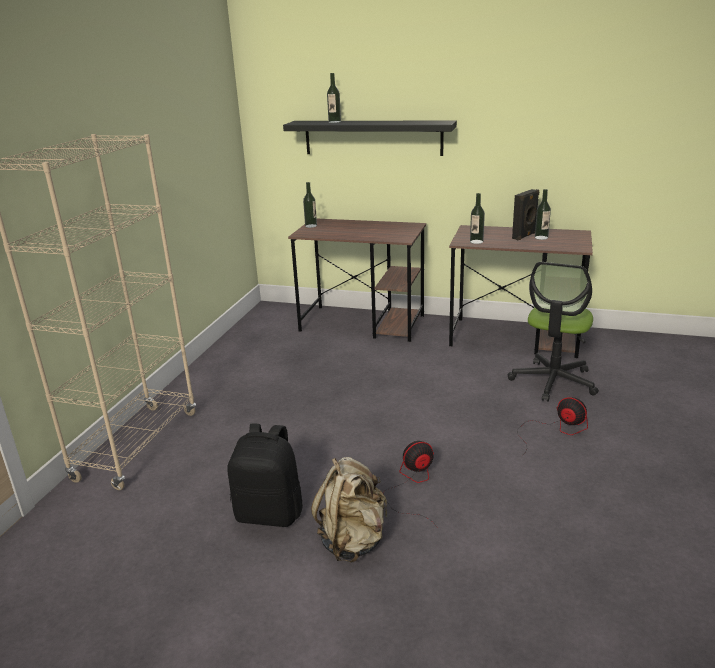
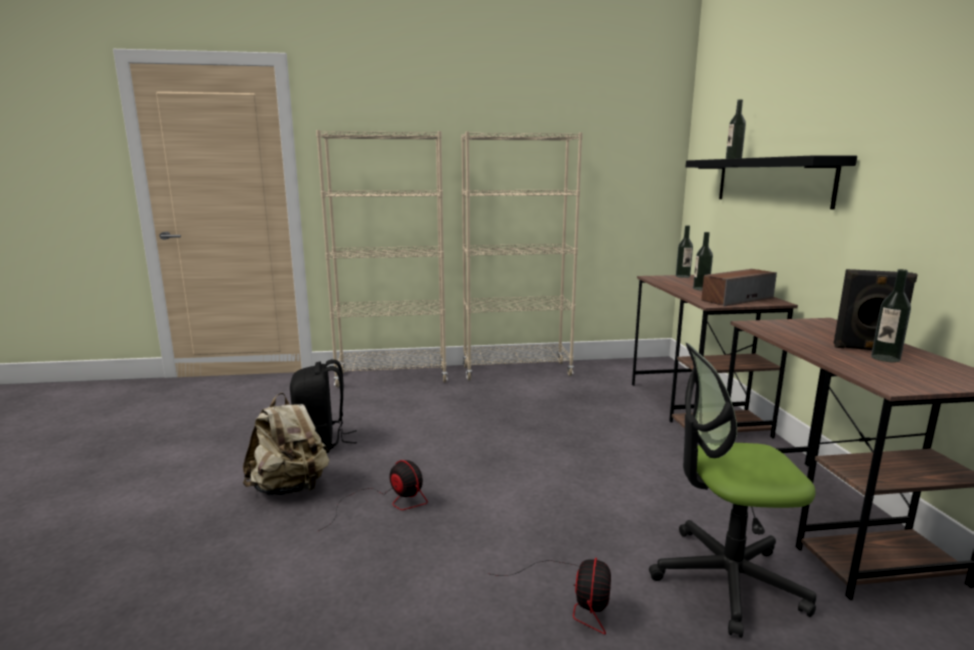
camera: 65 degrees right, 10 degrees down
bottle [470,193,485,244] -> bottle moved to [693,232,713,290]
none -> beige bookcase [461,131,583,380]
none -> speaker [701,269,777,307]

